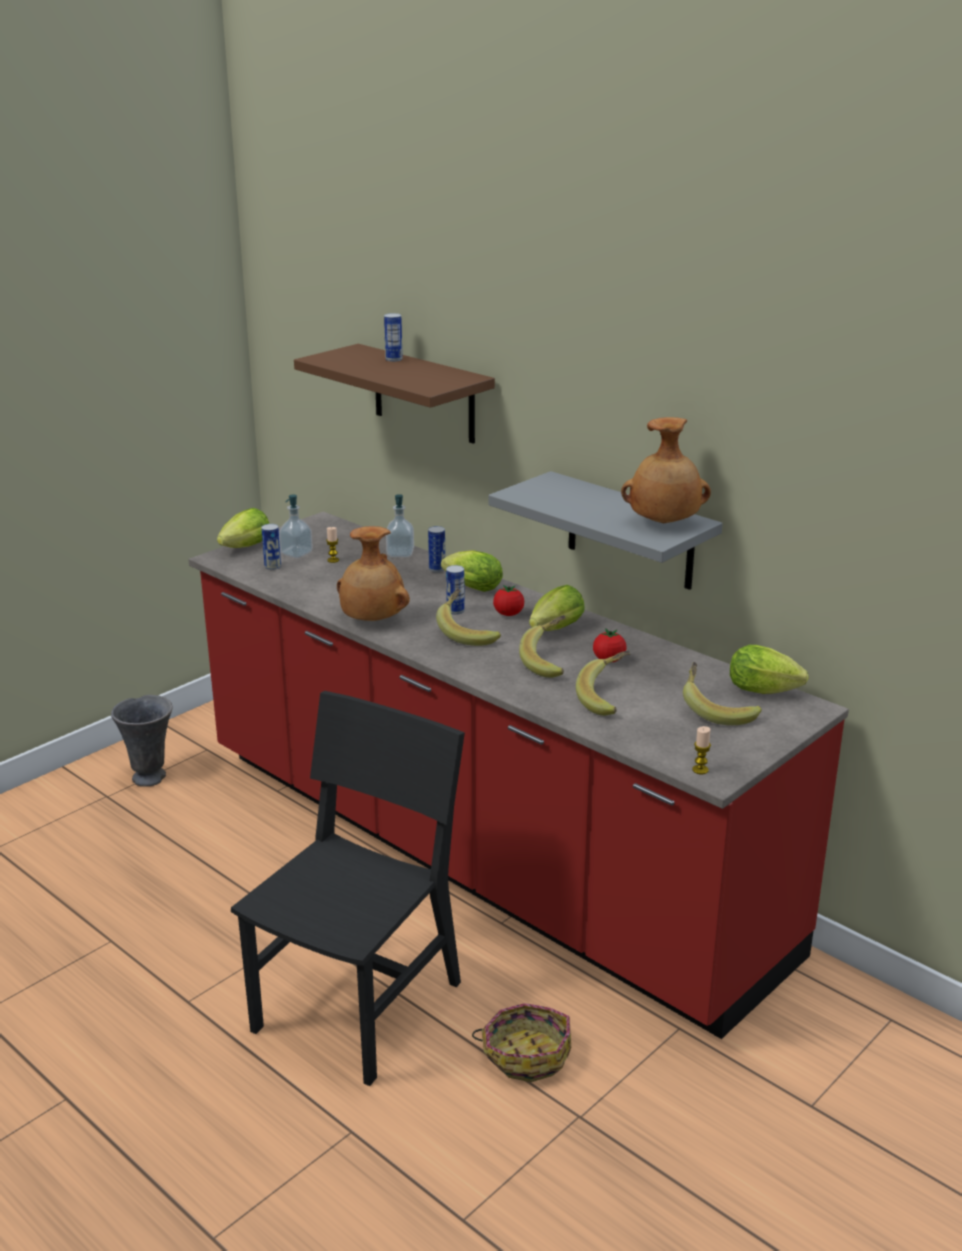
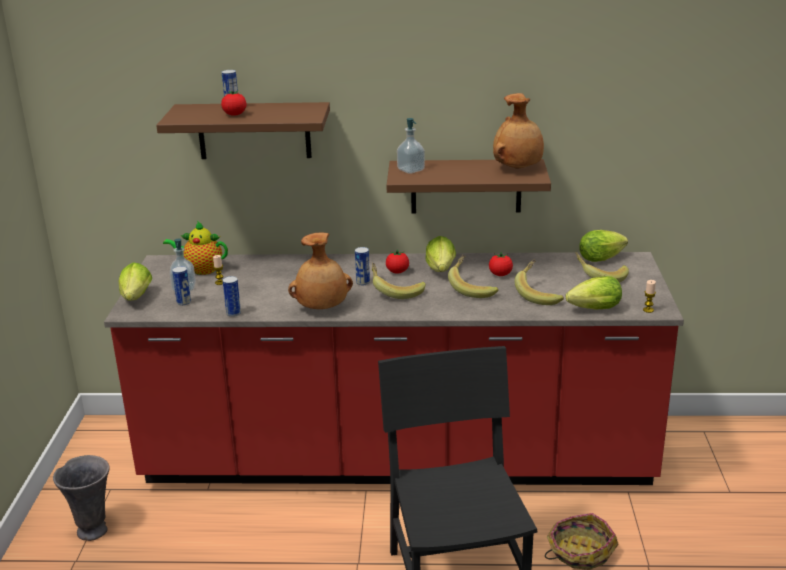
camera: 40 degrees left, 0 degrees up
soap dispenser [386,494,414,557] -> soap dispenser moved to [397,118,425,174]
can [428,526,445,573] -> can moved to [222,276,241,317]
lettuce [441,550,503,592] -> lettuce moved to [566,276,622,310]
grey shelf [488,471,723,590] -> brown shelf [386,159,551,213]
none -> teapot [163,221,228,275]
none -> tomato [221,90,246,116]

